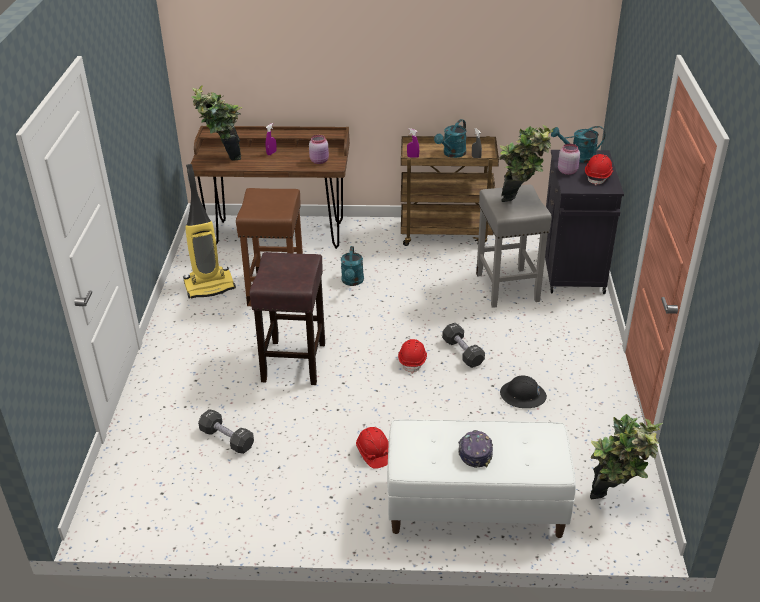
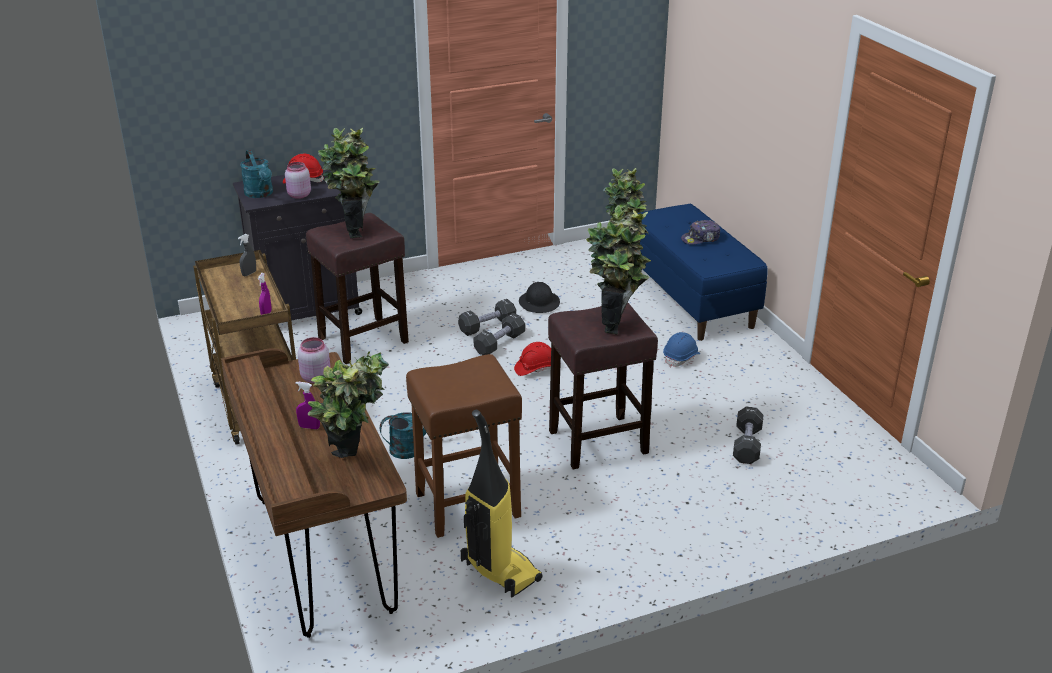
camera: 115 degrees left, 5 degrees down
red hard hat [356,427,389,469] -> blue hard hat [663,332,700,367]
white bench [387,419,576,538] -> blue bench [638,204,768,341]
turquoise watering can [434,119,467,158] -> none
grey stool [476,185,552,308] -> brown stool [306,213,409,364]
none -> black dumbbell [458,299,516,336]
none -> potted plant [586,205,651,335]

